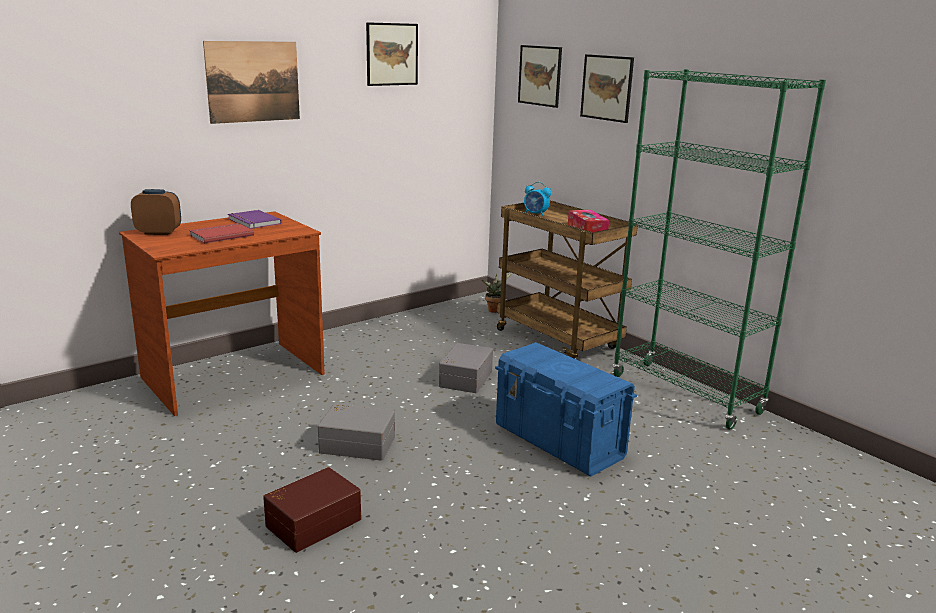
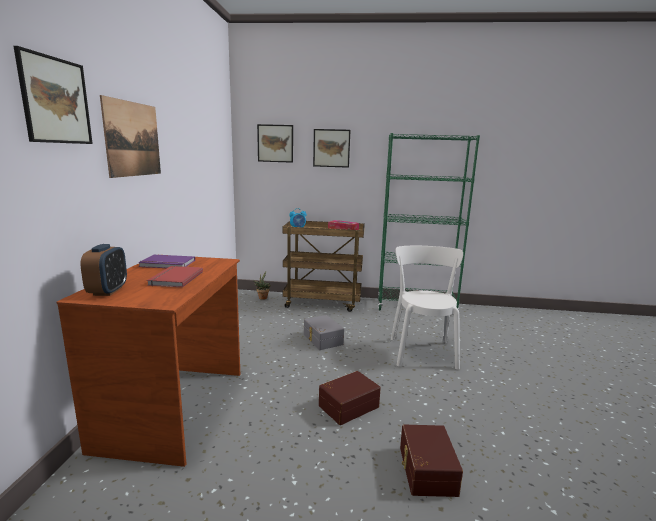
camera: 45 degrees left, 5 degrees down
alarm clock [131,189,181,235] -> alarm clock turned 135 degrees clockwise [80,244,127,296]
grey storage box [318,404,395,461] -> brown storage box [319,371,381,425]
picture [366,22,418,86] -> picture moved to [14,46,93,144]
blue storage box [495,342,637,477] -> white chair [391,246,463,370]

